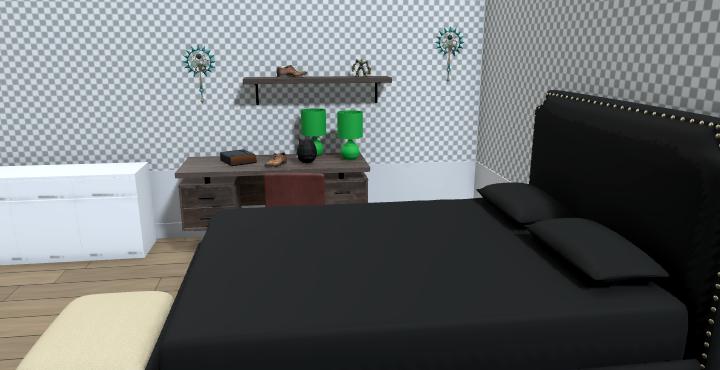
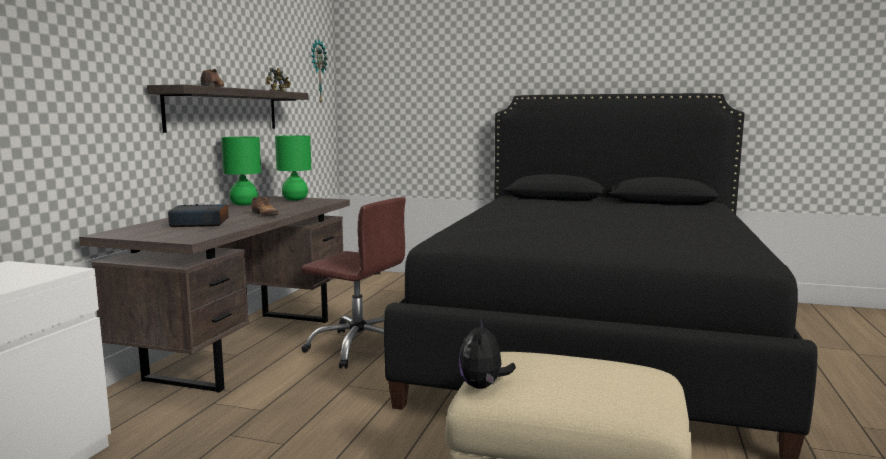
camera: 65 degrees left, 5 degrees down
wall clock [183,45,216,105] -> none
plush toy [296,137,317,163] -> plush toy moved to [459,318,516,389]

